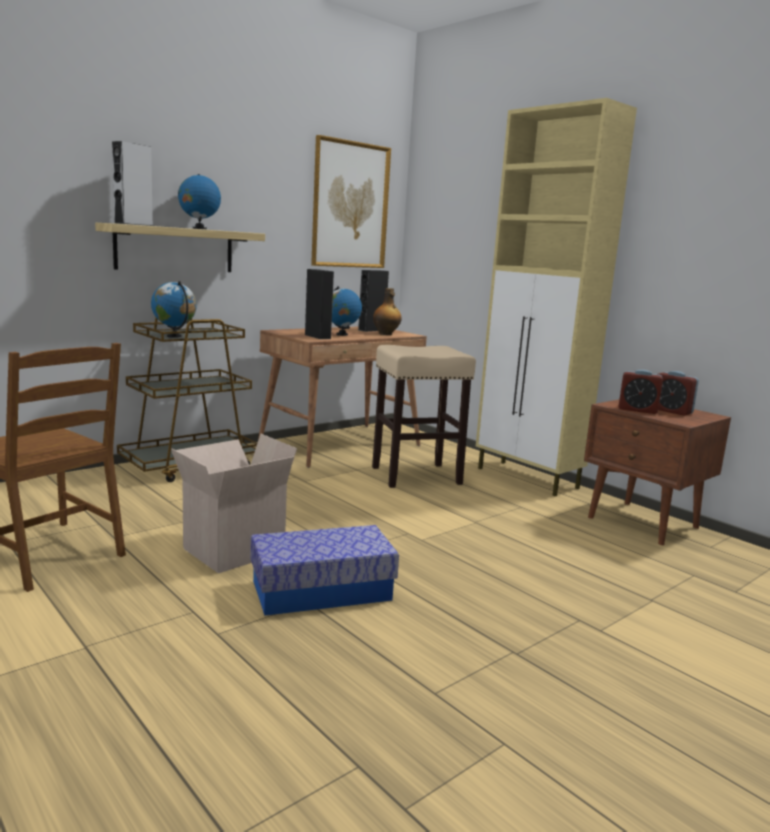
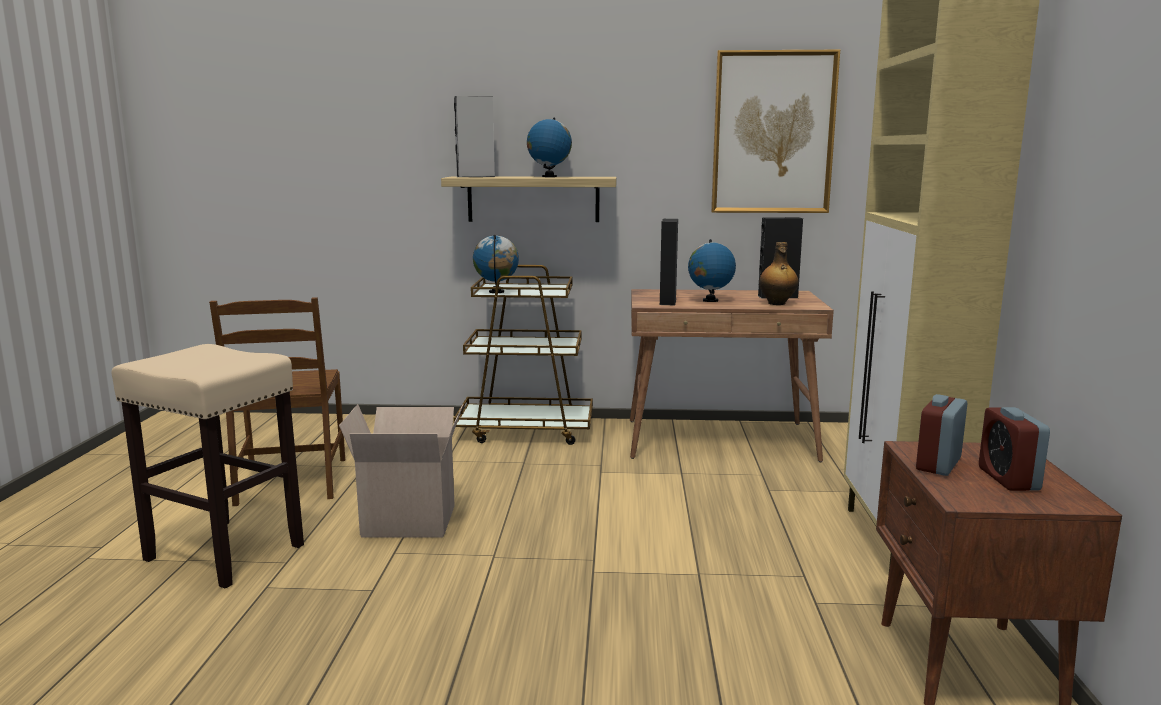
camera: 45 degrees right, 0 degrees up
storage box [250,525,399,616] -> none
beige stool [372,345,476,488] -> beige stool moved to [112,344,304,589]
alarm clock [618,370,663,414] -> alarm clock turned 60 degrees clockwise [916,394,967,476]

